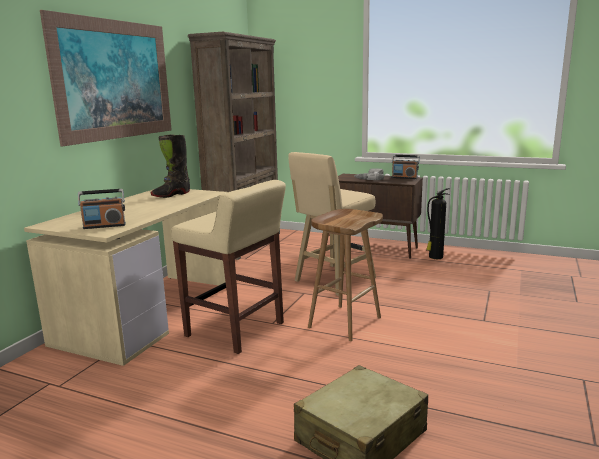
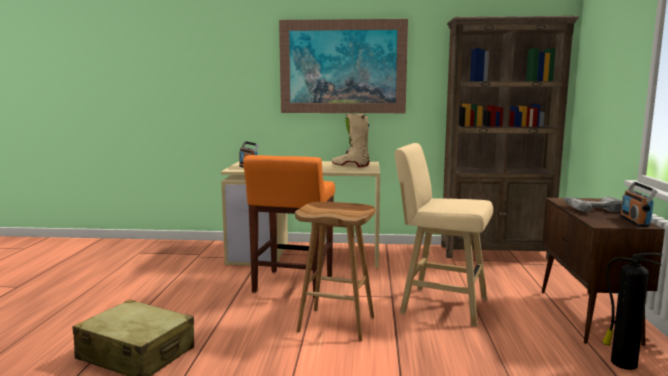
camera: 70 degrees right, 5 degrees down
black boot [151,135,190,198] -> beige boot [332,114,369,167]
beige stool [171,180,286,354] -> orange stool [243,155,335,298]

